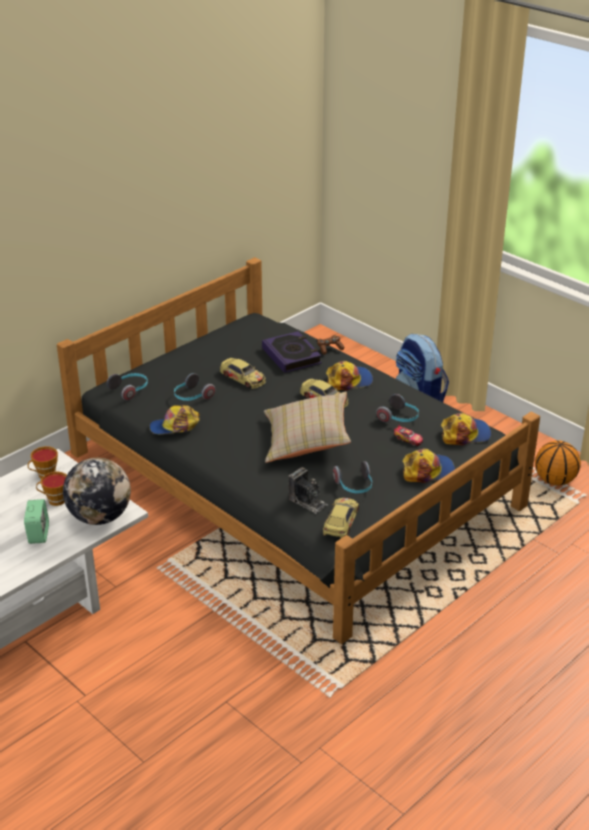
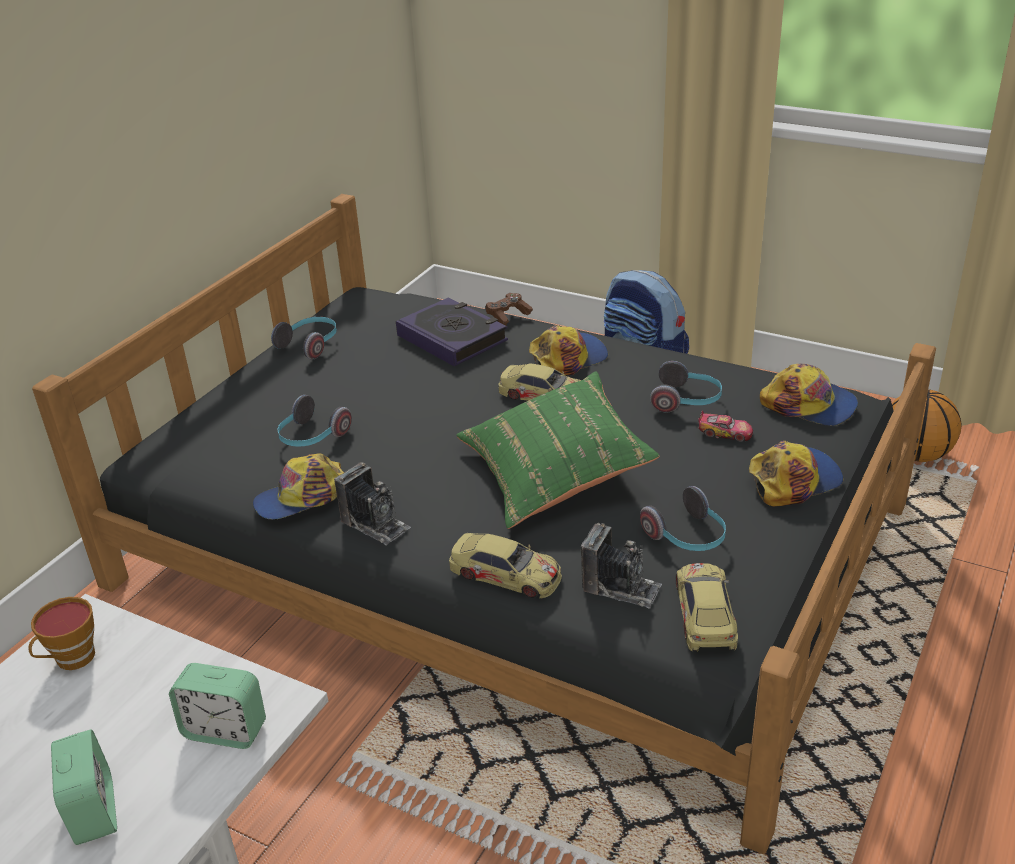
camera: 15 degrees left, 0 degrees up
cup [36,472,67,506] -> none
globe [63,458,131,525] -> alarm clock [169,663,266,749]
headphones [107,373,148,401] -> headphones moved to [271,317,337,359]
toy car [220,358,266,389] -> toy car moved to [449,533,562,598]
beige pillow [264,392,351,463] -> green pillow [457,371,660,529]
cap [441,413,491,445] -> cap turned 60 degrees clockwise [760,364,858,426]
none -> camera [334,462,411,546]

